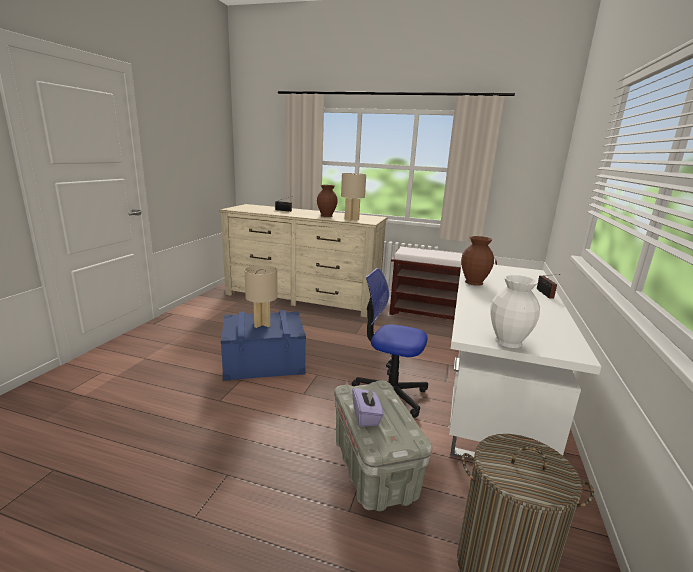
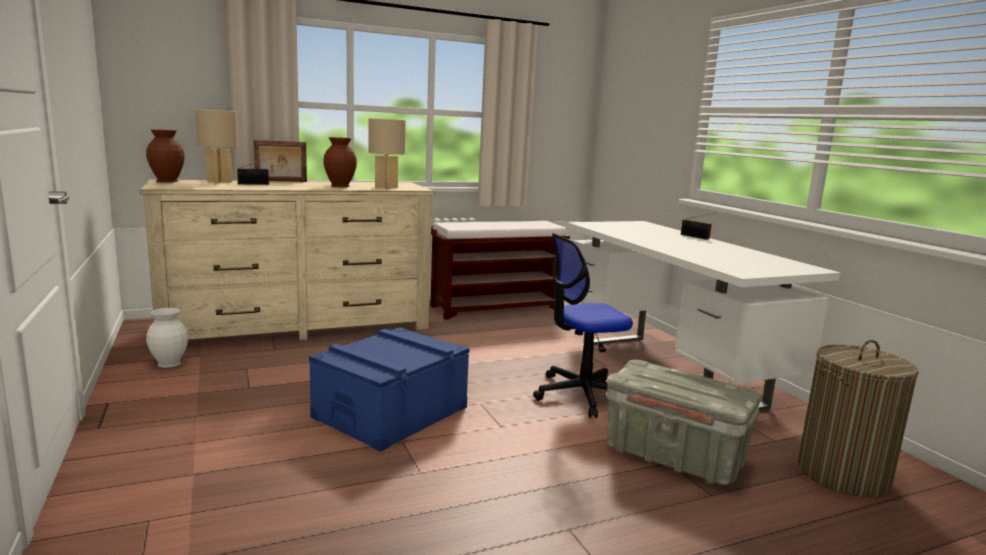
camera: 40 degrees left, 5 degrees down
beige table lamp [244,265,278,328] -> beige table lamp moved to [195,109,238,183]
purple tissue box [352,387,384,427] -> none
brown vase [461,236,494,286] -> brown vase moved to [146,130,185,182]
white vase [490,275,540,348] -> white vase moved to [146,308,188,368]
none -> picture frame [253,140,307,182]

